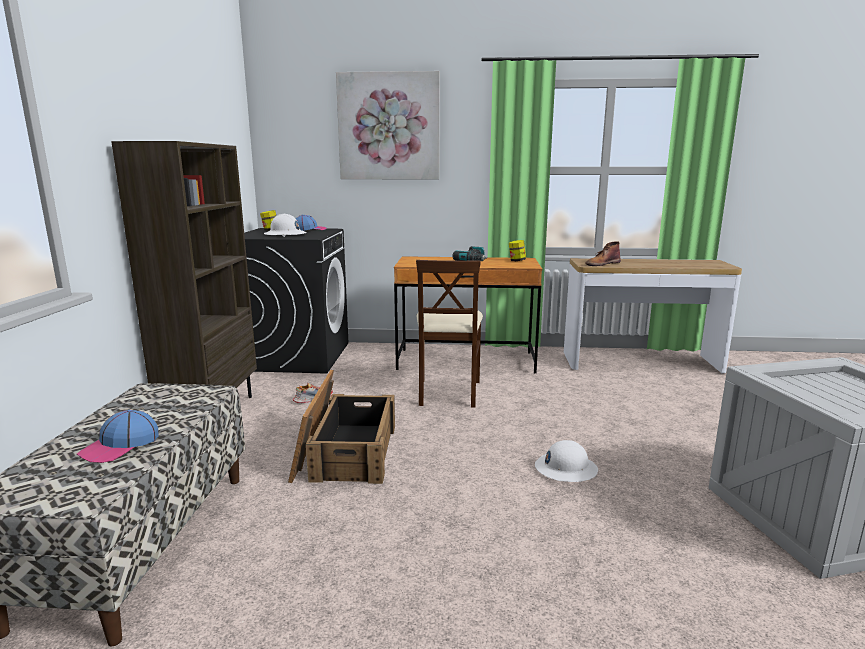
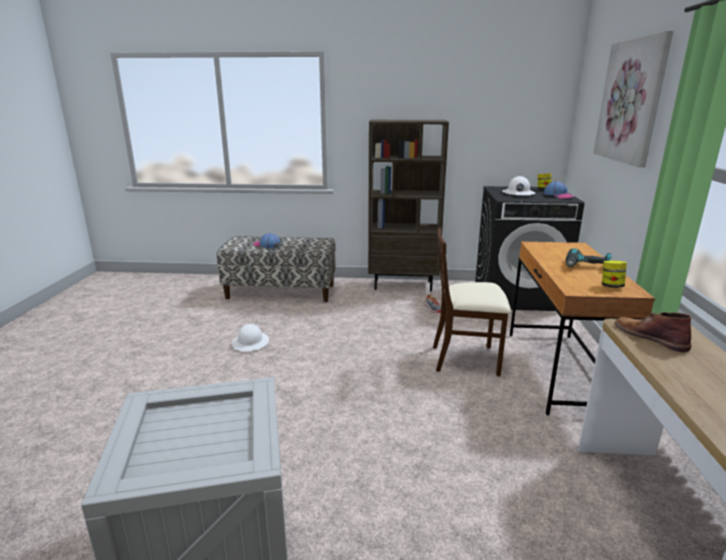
camera: 90 degrees right, 5 degrees up
crate [288,370,395,484] -> none
white hard hat [535,440,598,482] -> white hard hat moved to [232,324,269,352]

